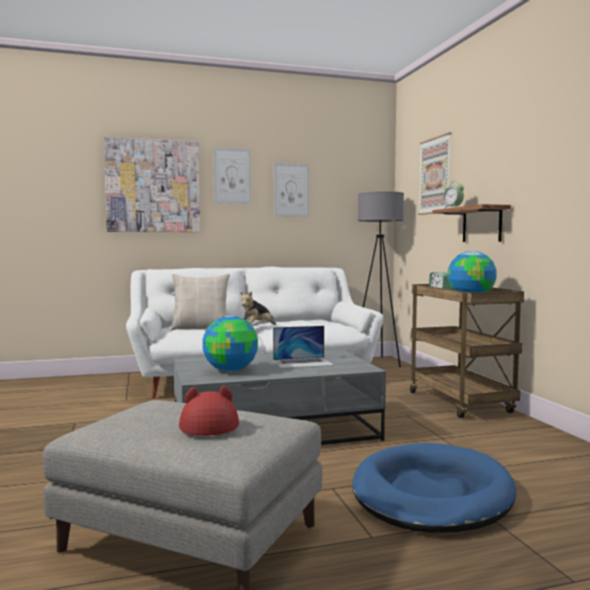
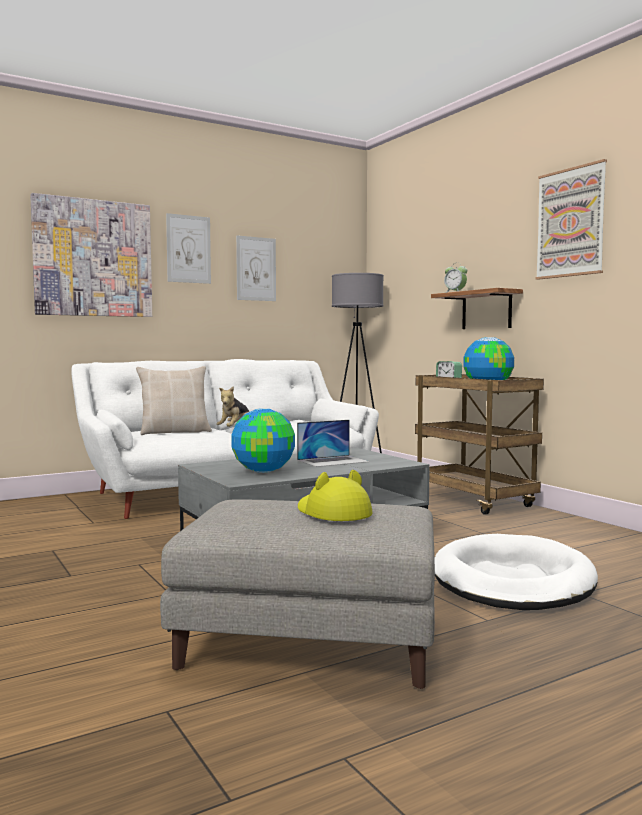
camera: 15 degrees left, 0 degrees up
red hat [179,386,239,436] -> yellow hat [298,470,373,521]
blue dog bed [352,443,516,533] -> white dog bed [435,534,598,610]
picture [418,132,452,215] -> picture moved to [535,159,607,280]

